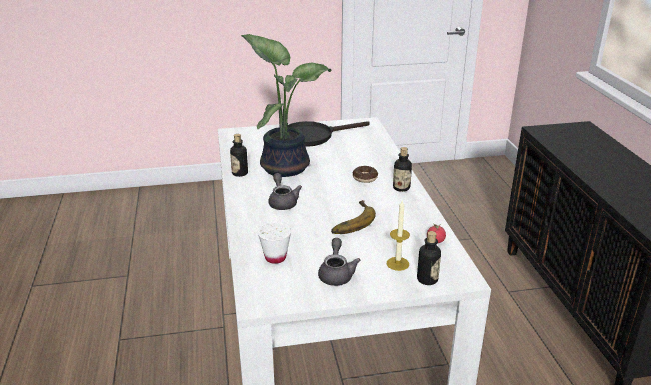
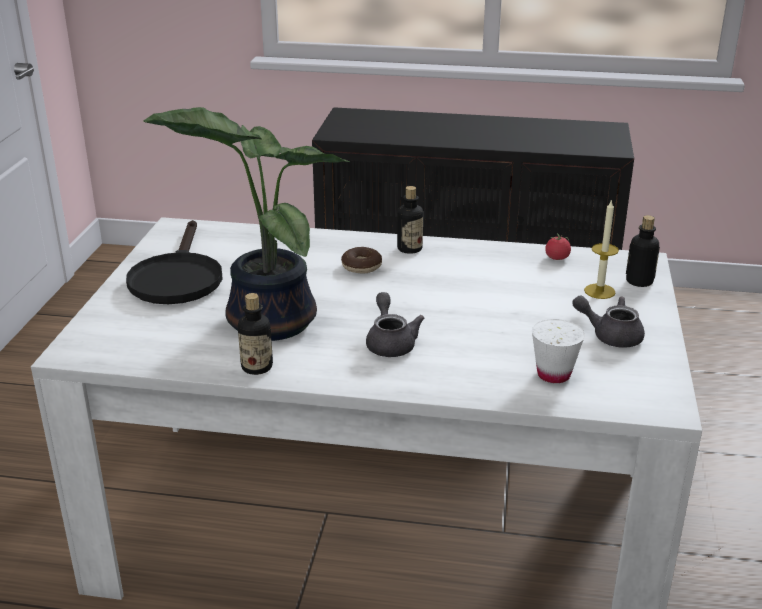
camera: 70 degrees left, 0 degrees up
grey teapot [268,173,302,210] -> grey teapot turned 75 degrees clockwise [366,292,425,357]
banana [331,200,376,234] -> none

